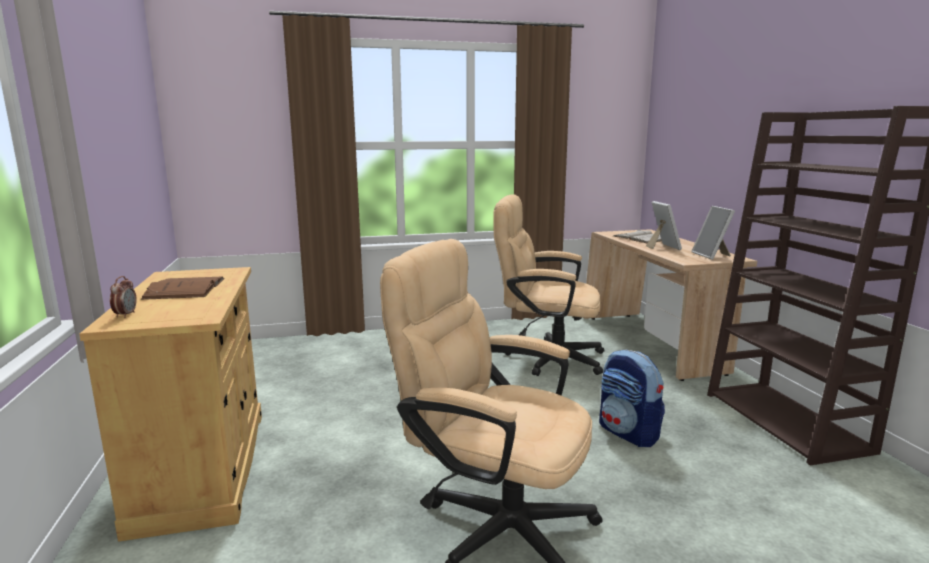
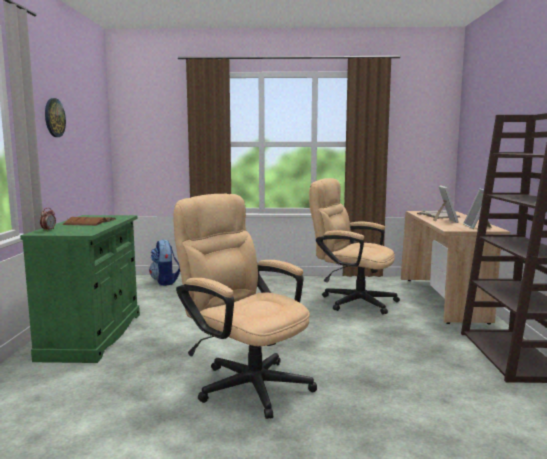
camera: 15 degrees right, 5 degrees down
beige cabinet [79,267,262,542] -> green cabinet [20,215,140,363]
backpack [599,350,665,447] -> backpack moved to [149,239,180,286]
none -> wall clock [45,98,66,137]

